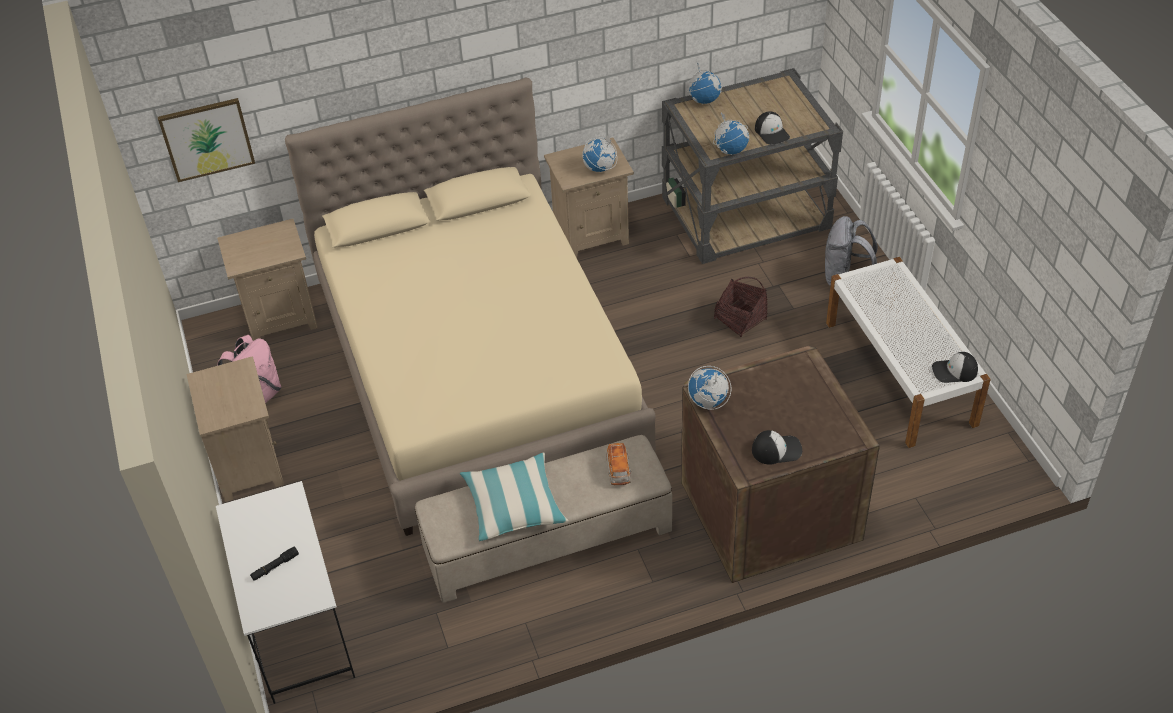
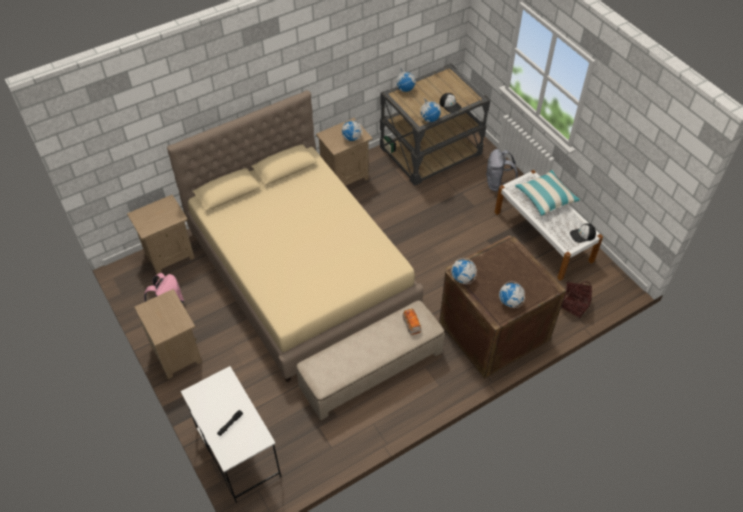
camera: 15 degrees left, 5 degrees up
picture [158,98,255,182] -> none
pillow [460,453,568,541] -> pillow moved to [515,170,581,216]
basket [714,277,768,337] -> basket moved to [561,281,592,318]
cap [752,430,802,465] -> globe [499,281,525,308]

